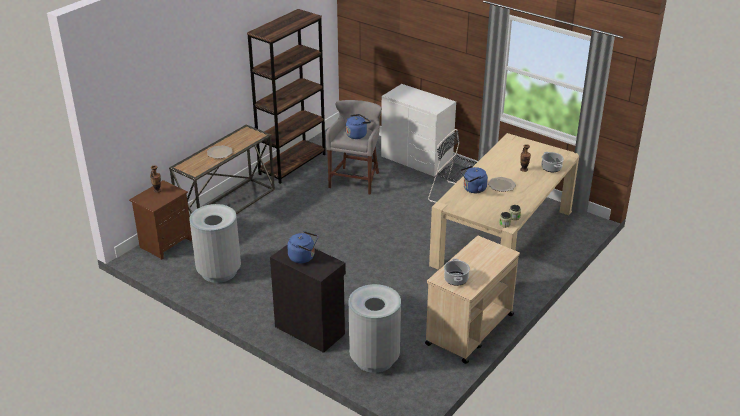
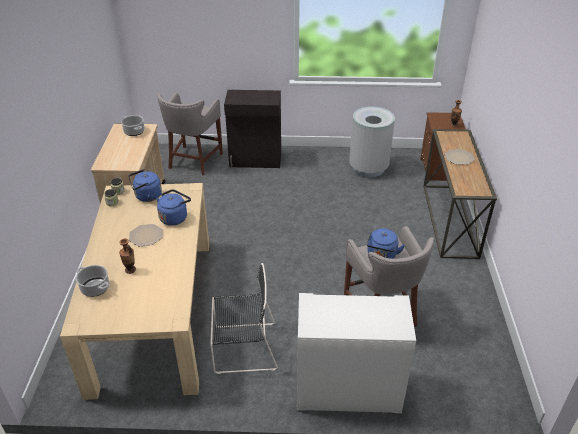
camera: 145 degrees right, 5 degrees up
brown bookcase [247,9,326,184] -> none
blue kettle [287,231,318,263] -> blue kettle moved to [129,169,162,202]
grey trash can [349,284,401,373] -> grey stool [157,93,223,175]

